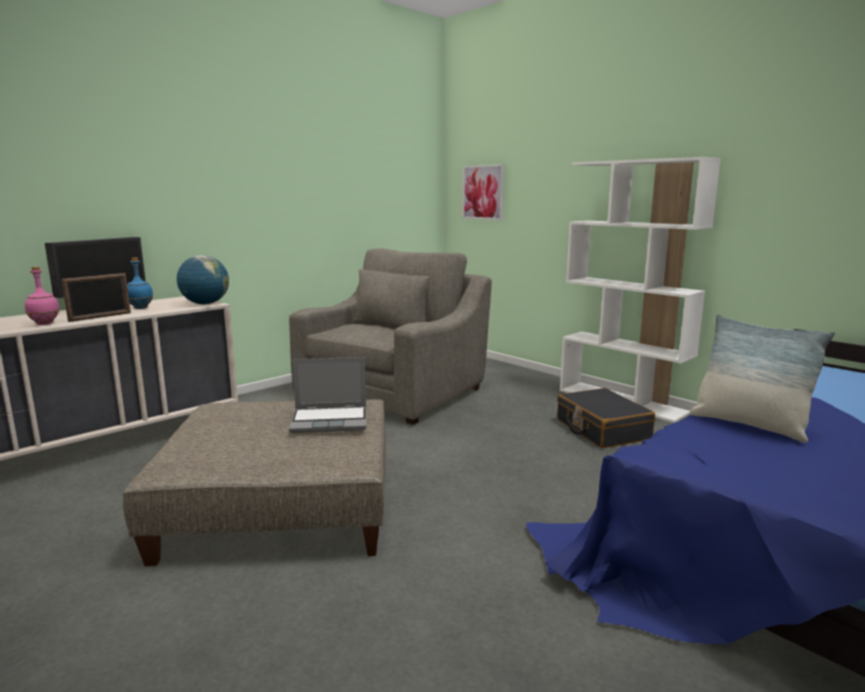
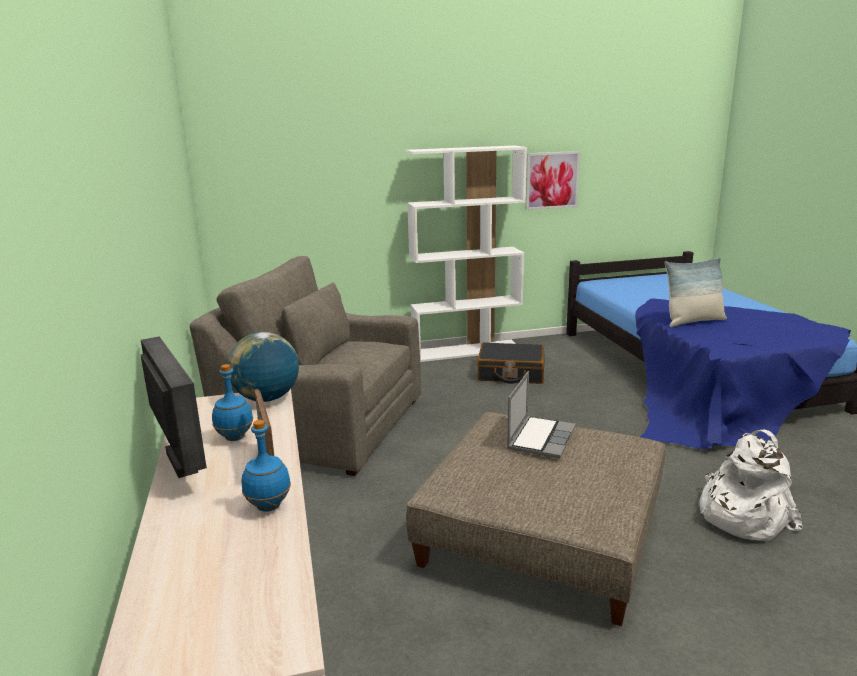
camera: 60 degrees left, 5 degrees up
pink bottle [25,267,60,325] -> blue bottle [242,420,291,512]
grey armchair [289,248,492,425] -> grey armchair turned 45 degrees counterclockwise [190,256,421,476]
picture [462,164,505,221] -> picture moved to [526,151,580,210]
none -> white backpack [700,430,802,541]

